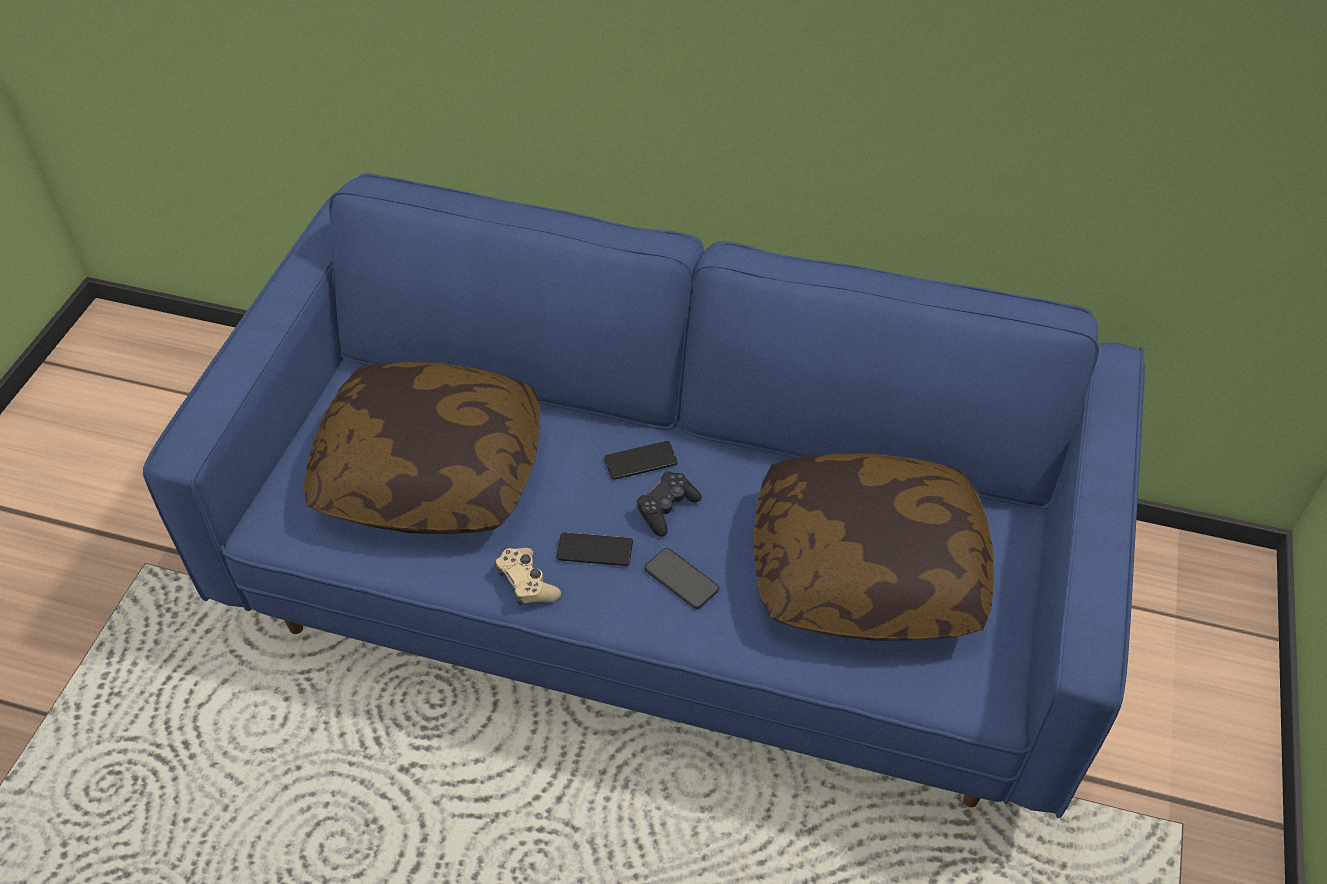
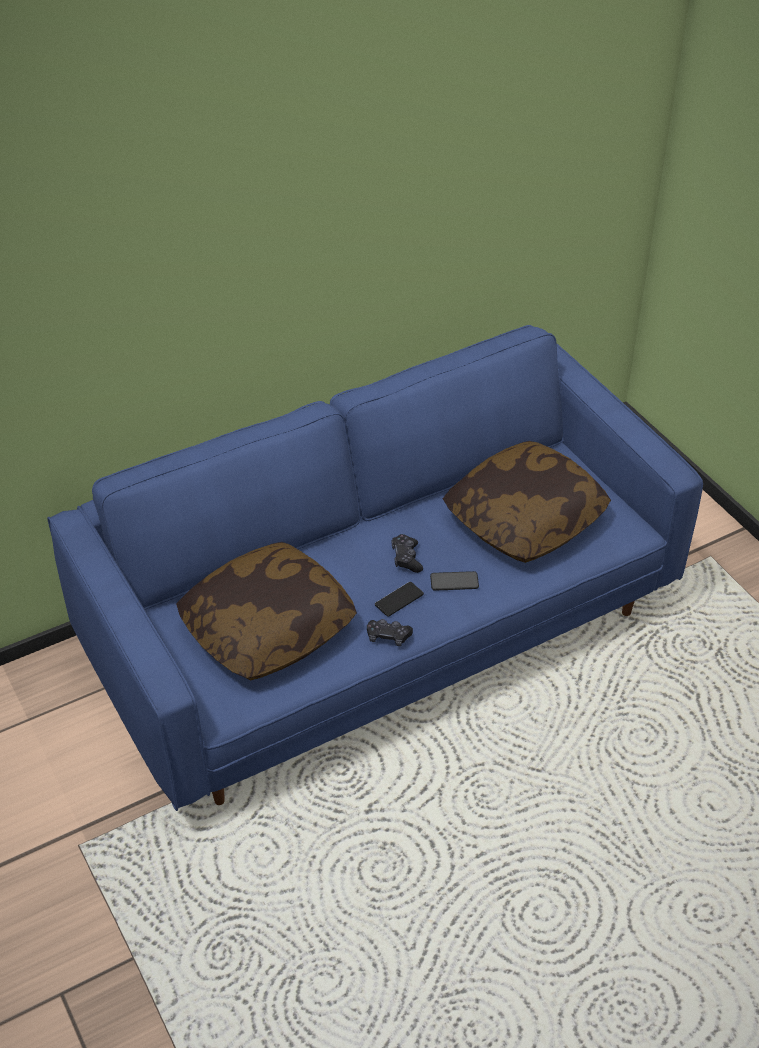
camera: 45 degrees left, 5 degrees down
beige game controller [495,548,561,605] -> black game controller [367,619,413,646]
phone [604,441,678,480] -> none

